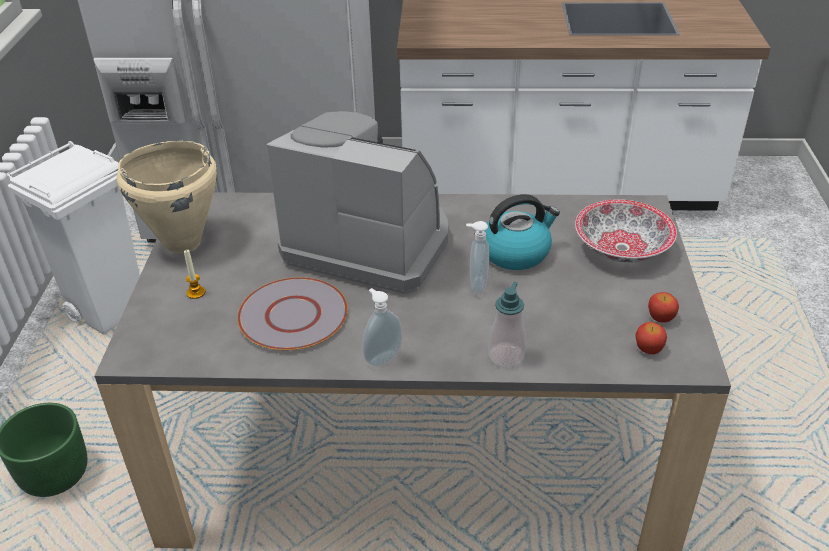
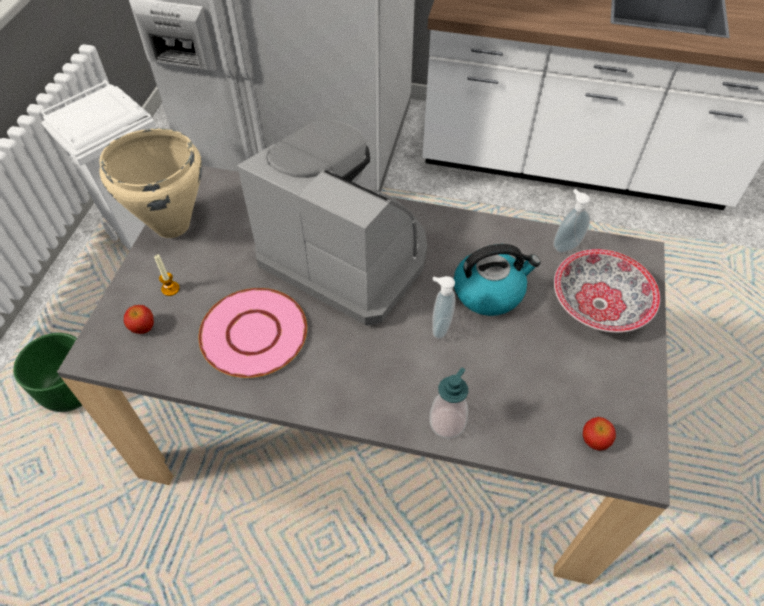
camera: 10 degrees right, 15 degrees up
grey plate [237,277,348,351] -> pink plate [199,288,307,378]
soap dispenser [363,288,402,366] -> soap dispenser moved to [553,189,590,253]
apple [648,292,679,323] -> apple moved to [124,305,154,334]

